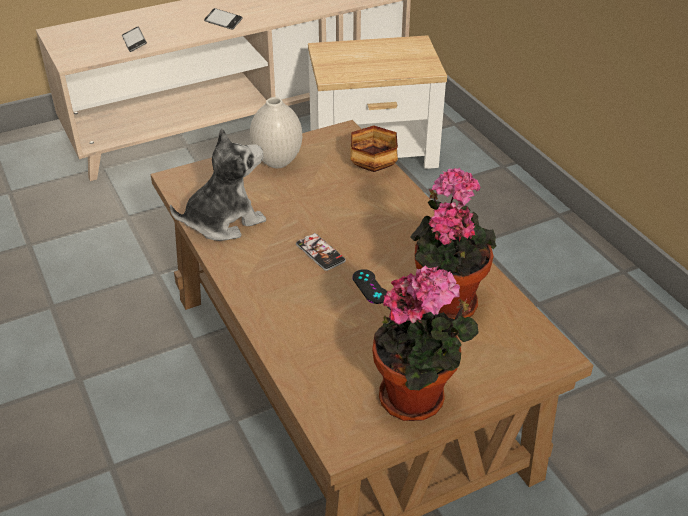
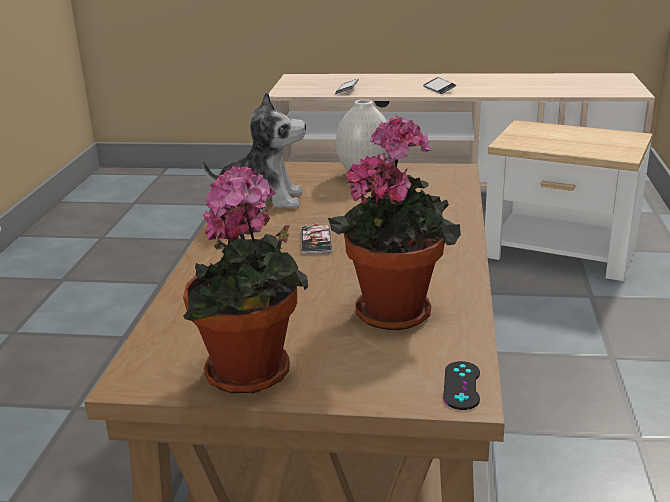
camera: 35 degrees right, 15 degrees down
bowl [350,125,398,172] -> none
black game controller [353,269,387,304] -> black game controller moved to [443,361,480,410]

